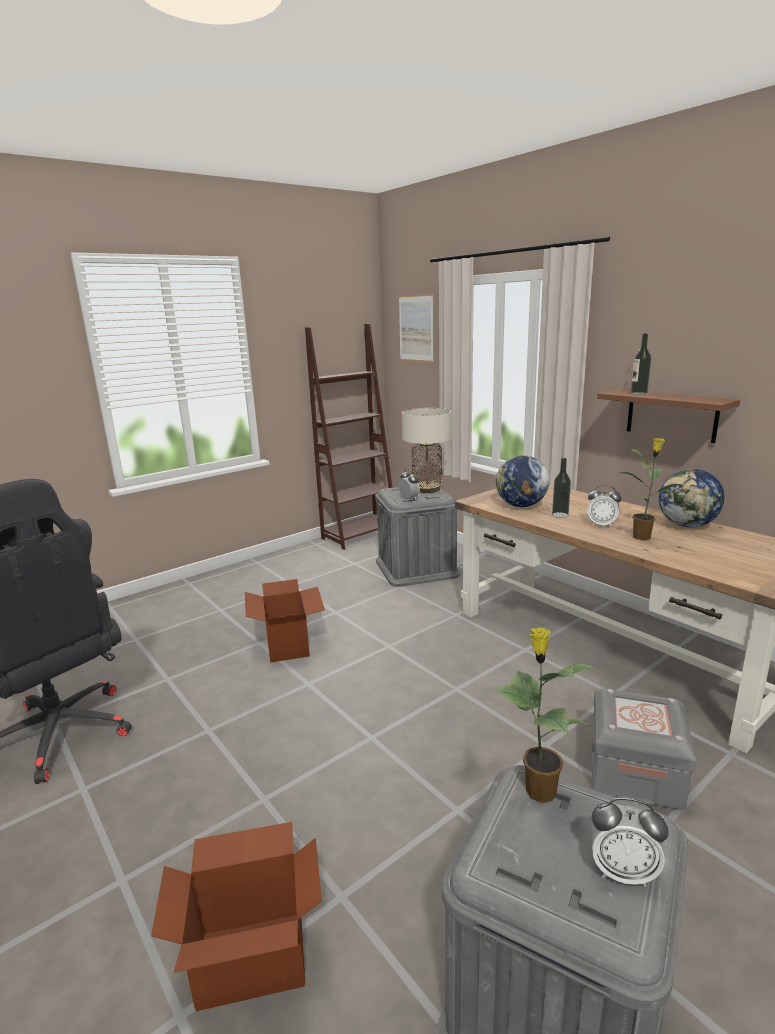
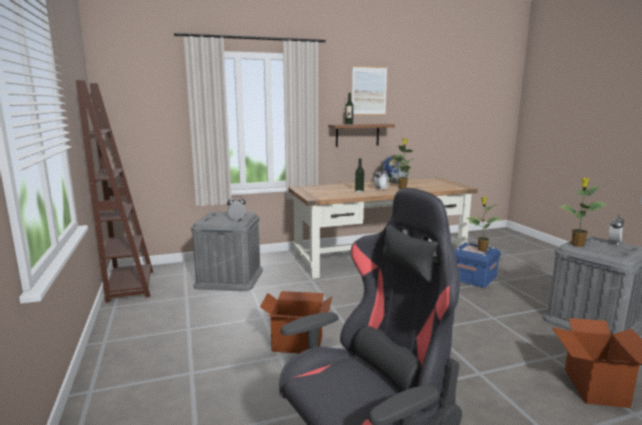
camera: 70 degrees left, 5 degrees down
picture [398,294,434,362] -> picture moved to [352,66,387,115]
table lamp [402,408,451,493] -> none
globe [496,455,549,507] -> none
grey storage box [592,688,697,810] -> blue storage box [454,242,501,288]
none -> potted plant [467,197,503,251]

